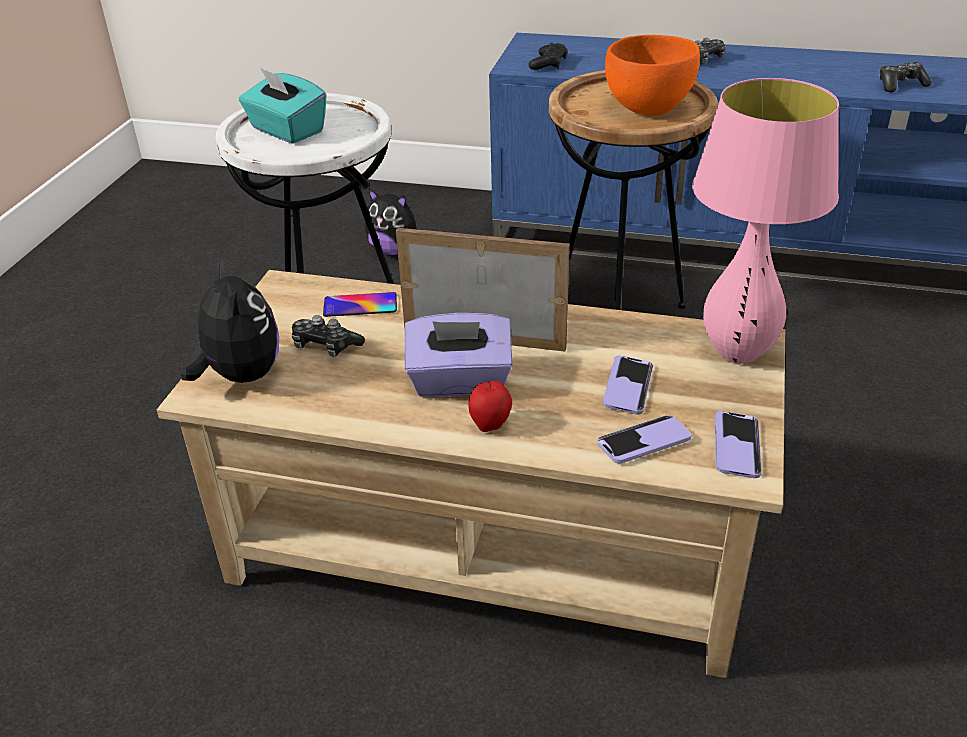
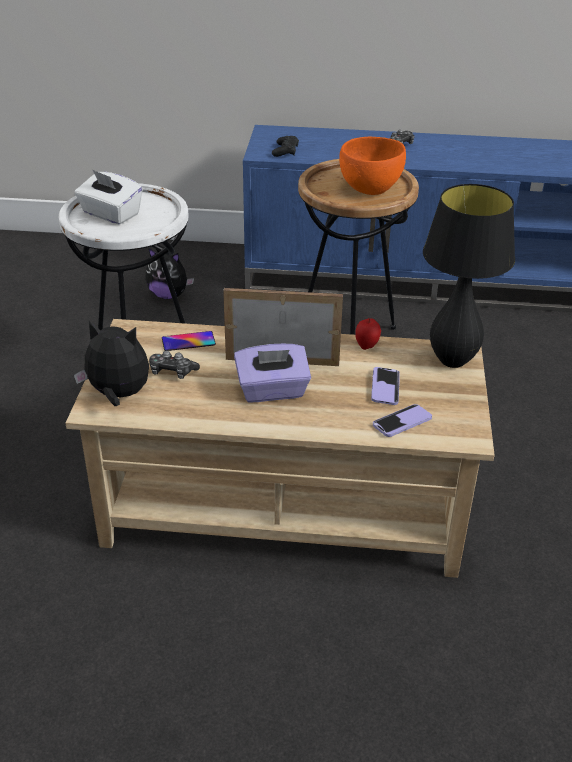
camera: 10 degrees left, 0 degrees up
plush toy [181,258,279,383] -> plush toy turned 45 degrees counterclockwise [74,321,149,406]
turquoise tissue box [239,67,327,144] -> white tissue box [75,170,143,225]
apple [468,381,512,432] -> apple moved to [355,318,381,350]
pink table lamp [692,78,839,364] -> black table lamp [423,184,515,368]
phone [715,411,762,478] -> none
game controller [880,62,932,93] -> none

